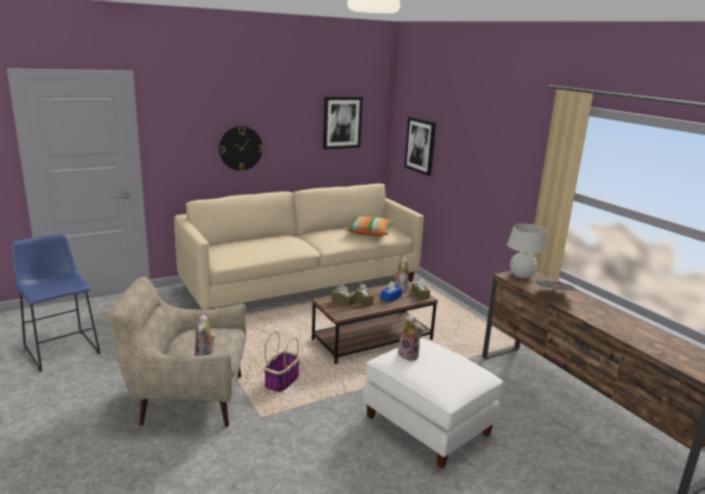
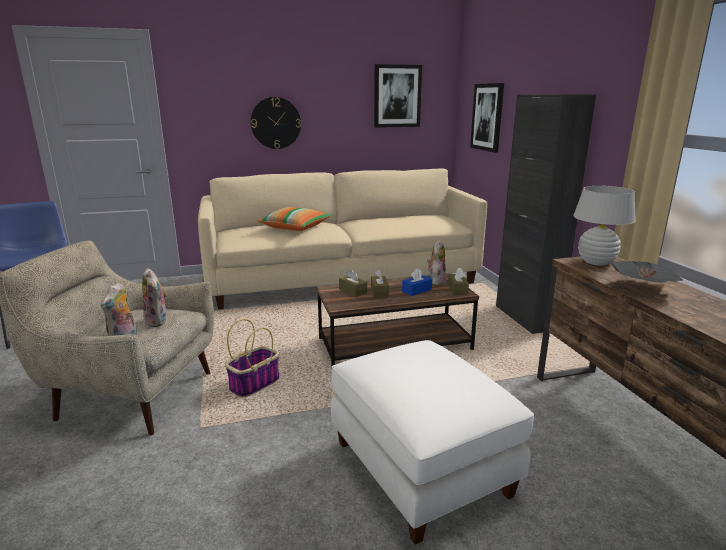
camera: 15 degrees right, 0 degrees up
pillow [345,216,394,236] -> pillow moved to [257,207,331,231]
plush toy [398,314,424,361] -> plush toy moved to [142,268,167,327]
none -> black cabinet [496,95,596,334]

